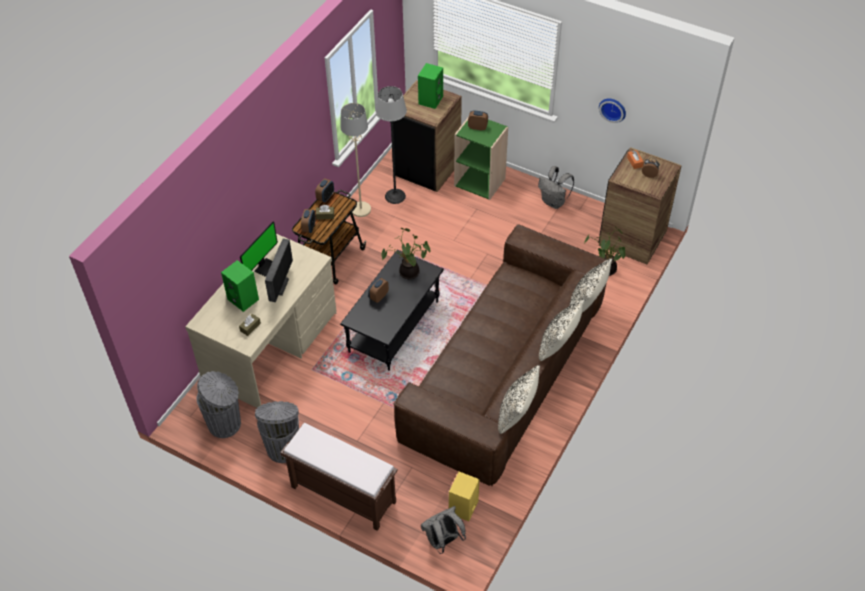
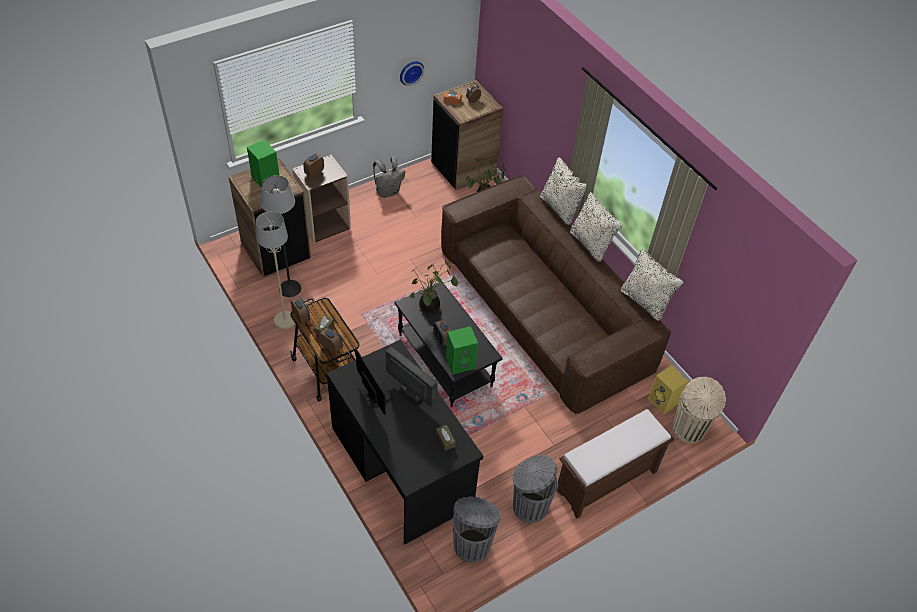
camera: 65 degrees left, 0 degrees up
beige desk [185,234,336,408] -> black desk [327,340,483,545]
green speaker [221,260,259,312] -> green speaker moved to [446,326,478,374]
grey backpack [421,506,466,554] -> beige trash can [672,377,726,443]
green bookcase [454,118,508,200] -> brown bookcase [292,155,351,243]

